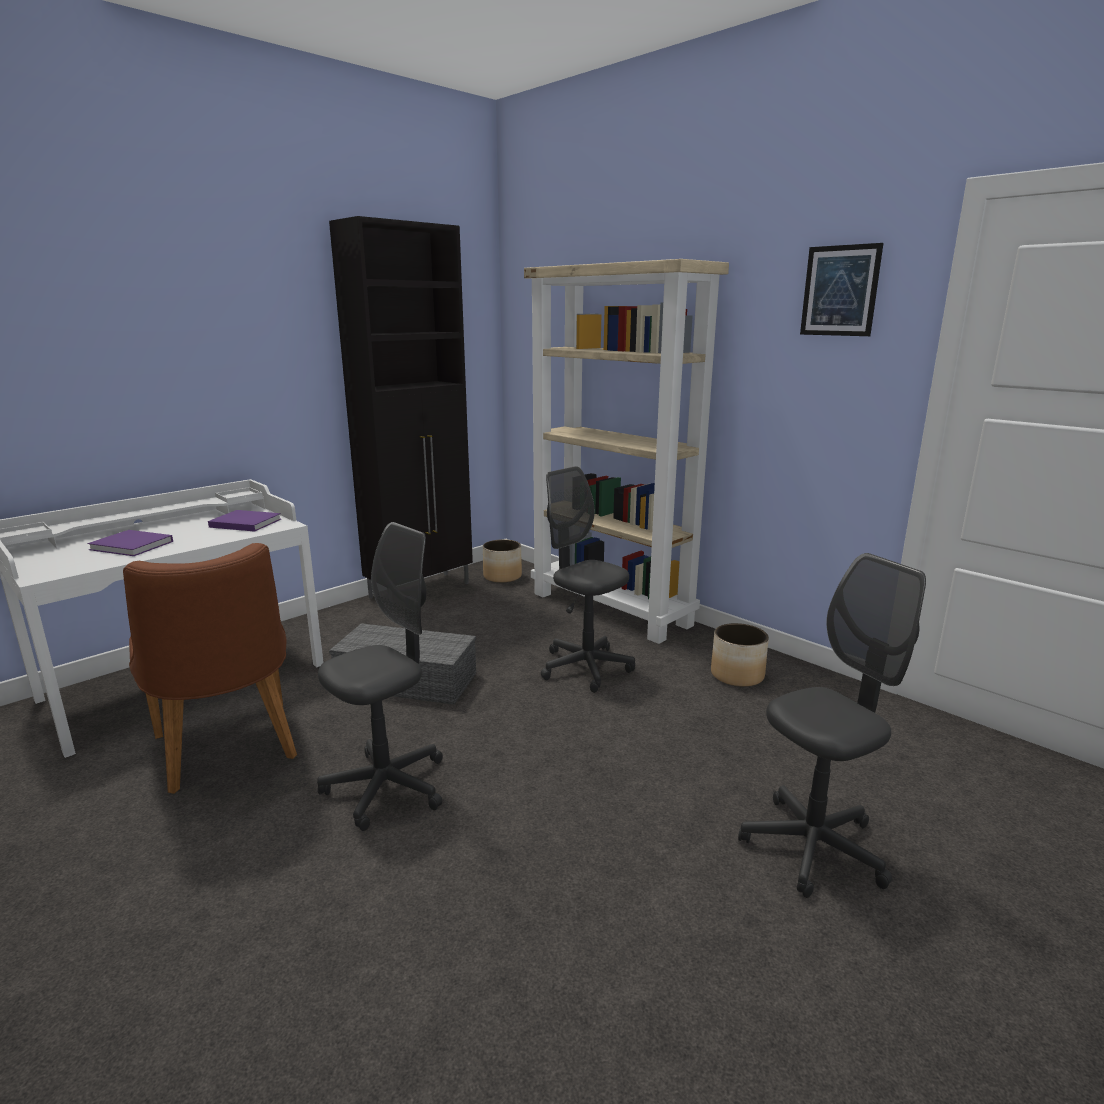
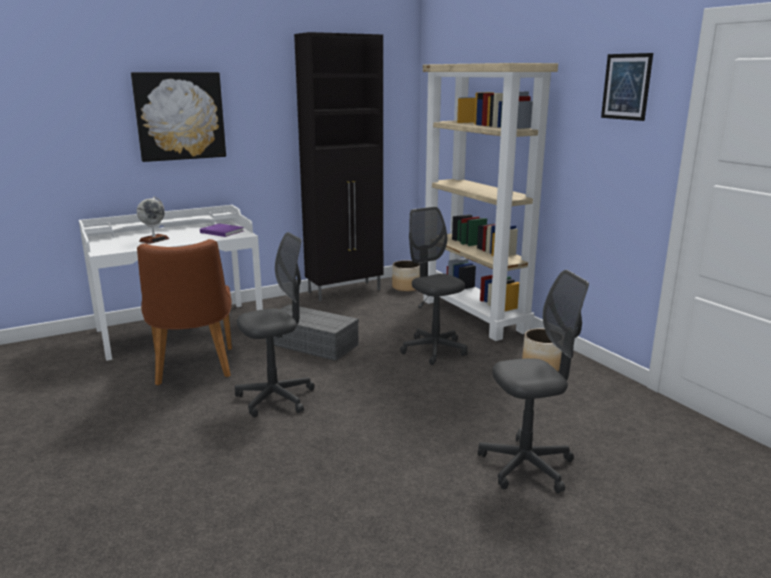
camera: 15 degrees right, 0 degrees up
purple book [88,530,173,556] -> globe [137,196,169,244]
none -> picture [131,72,226,162]

